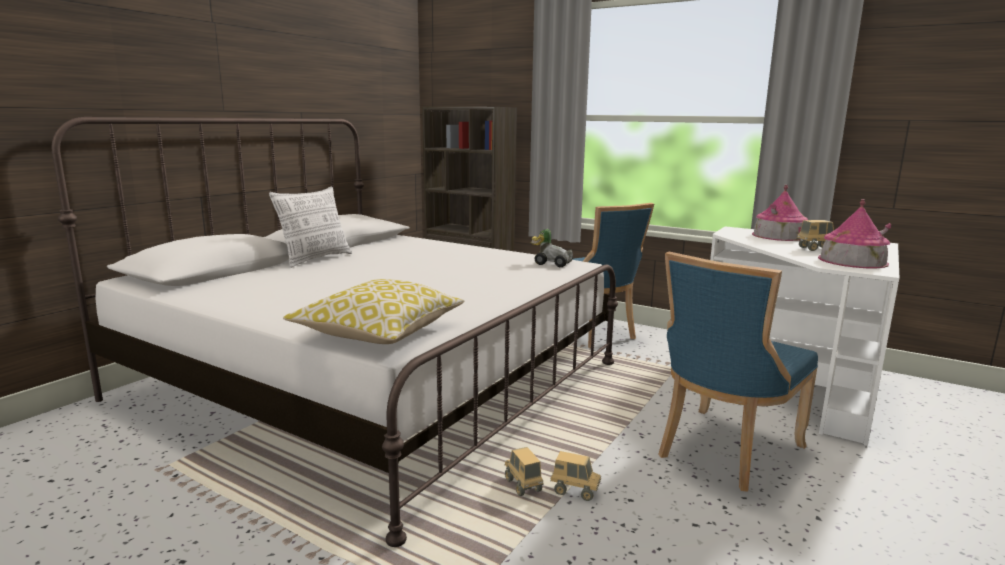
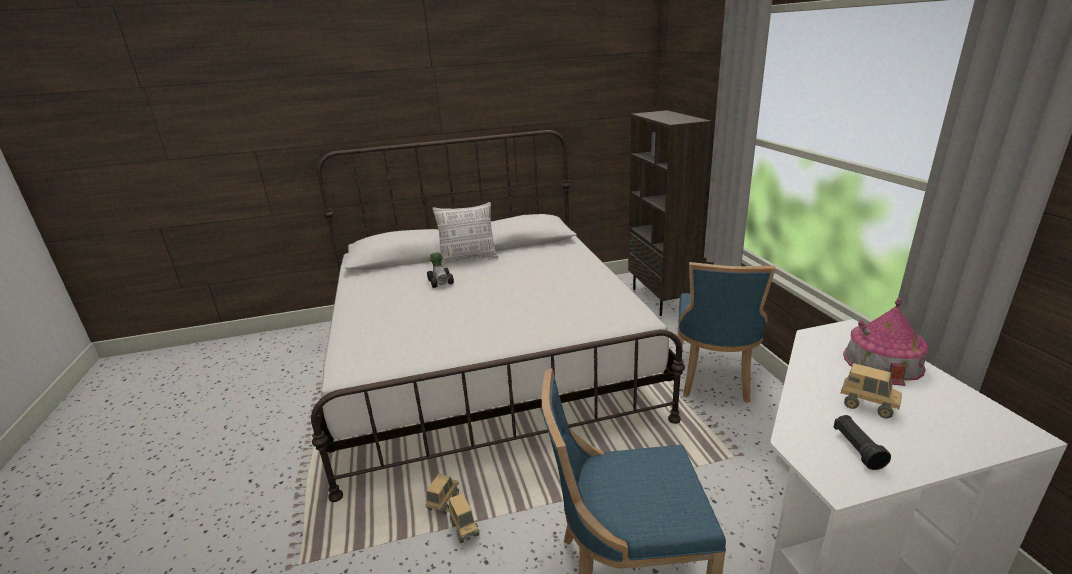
camera: 45 degrees right, 10 degrees up
pillow [283,279,464,344] -> none
toy car [531,229,573,267] -> toy car moved to [427,252,454,288]
toy house [818,199,891,268] -> black flashlight [833,415,891,470]

